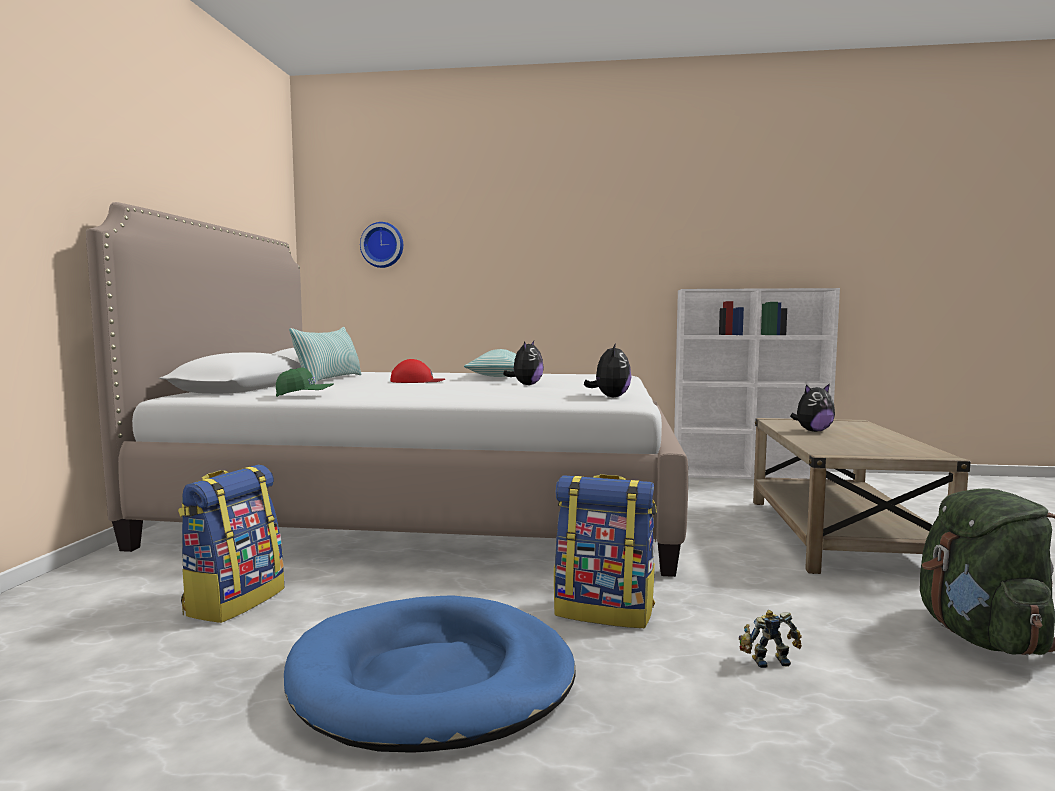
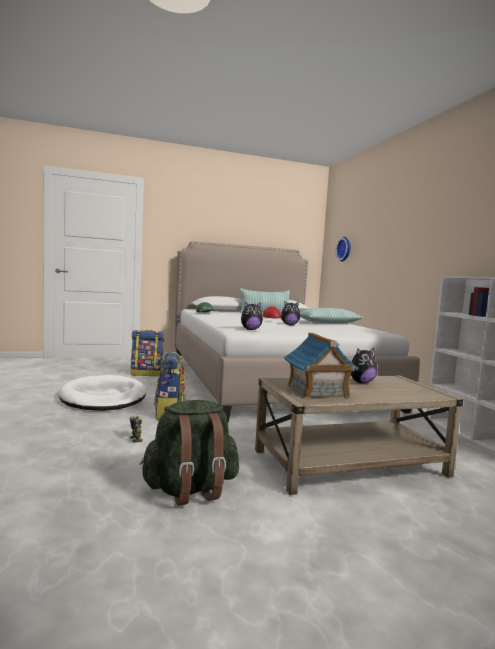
camera: 65 degrees right, 0 degrees up
blue dog bed [284,595,576,753] -> white dog bed [59,375,146,411]
plush toy [790,384,835,432] -> plush toy turned 75 degrees counterclockwise [351,348,377,384]
none -> toy house [284,333,358,398]

